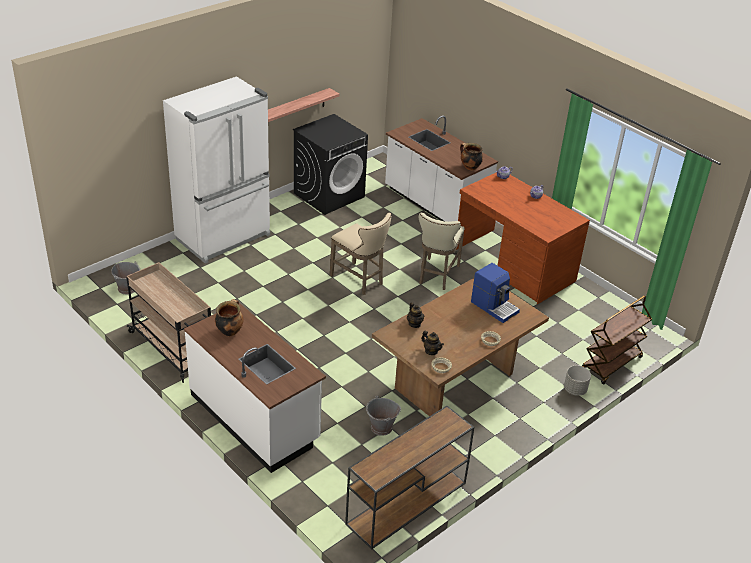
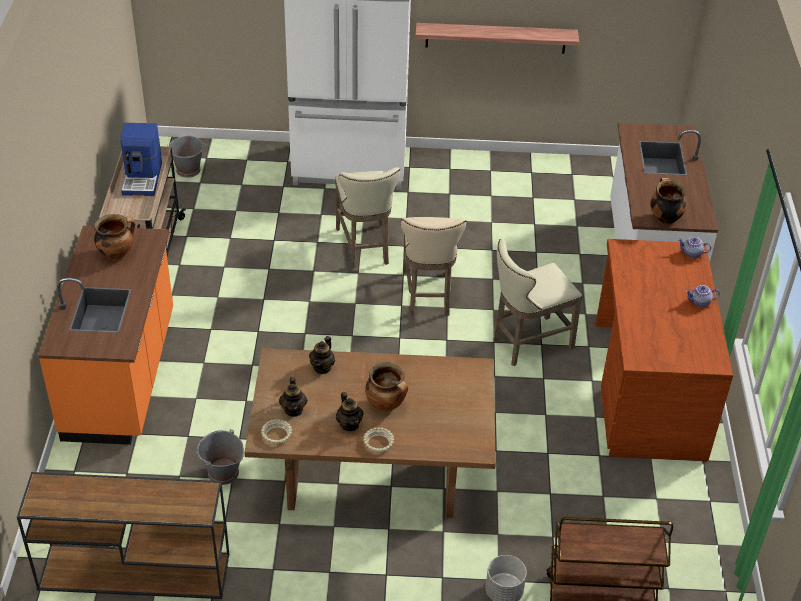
camera: 45 degrees right, 5 degrees up
white counter [184,303,326,473] -> orange counter [38,226,173,445]
black washing machine [293,114,368,215] -> none
coffee machine [471,263,520,323] -> coffee machine moved to [120,123,162,196]
none -> beige stool [335,167,400,268]
none -> teapot [336,392,363,431]
none -> cooking pot [365,362,408,412]

